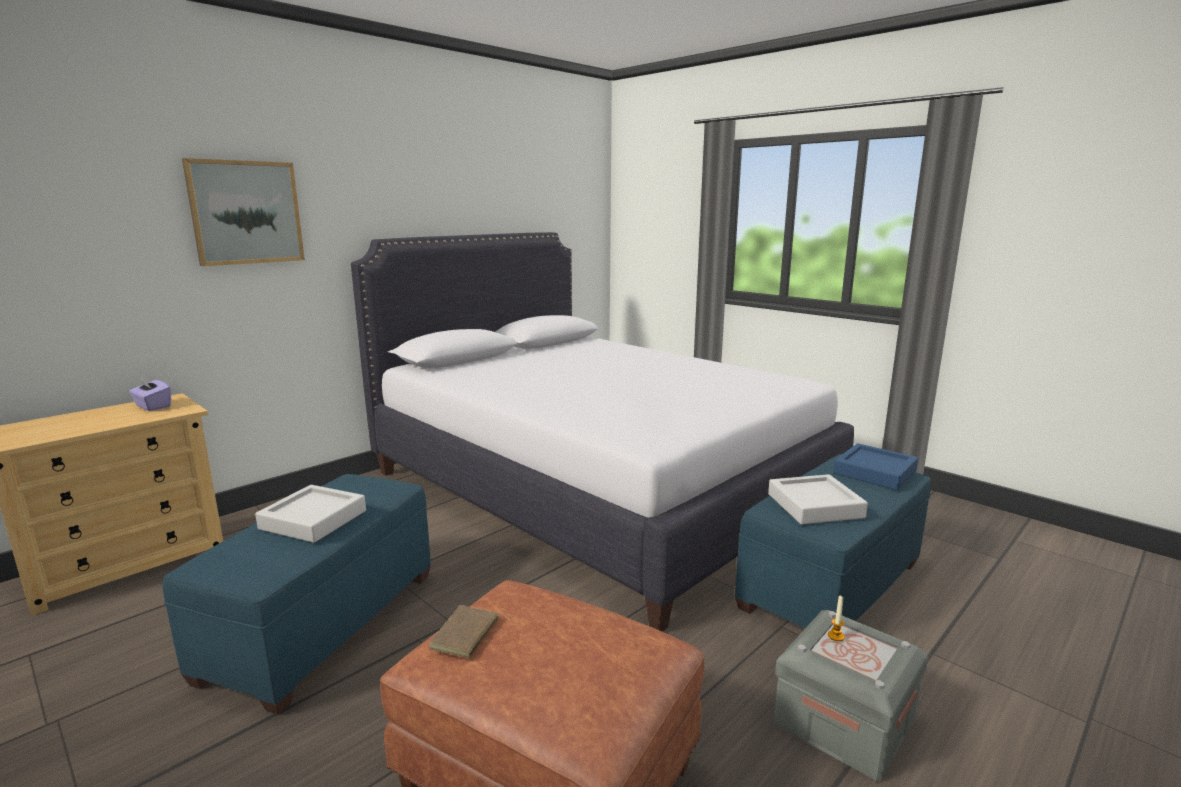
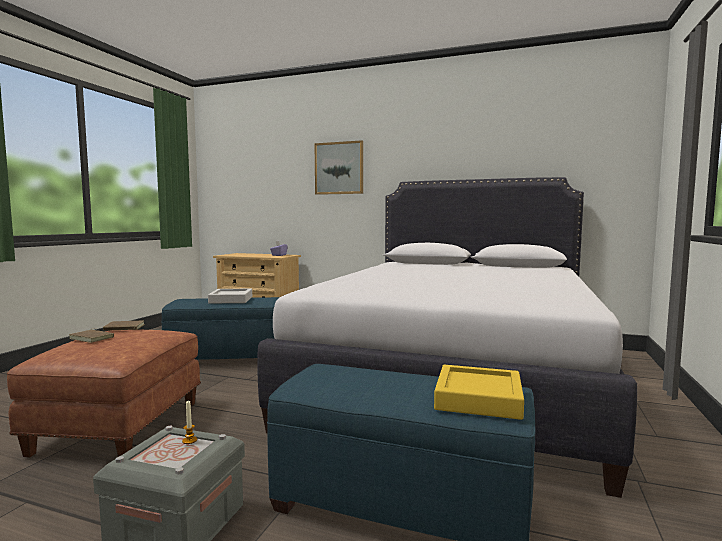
camera: 65 degrees right, 10 degrees down
grey tray [768,474,868,524] -> none
blue tray [834,443,918,490] -> yellow tray [434,365,524,420]
none -> brown book [69,328,114,343]

